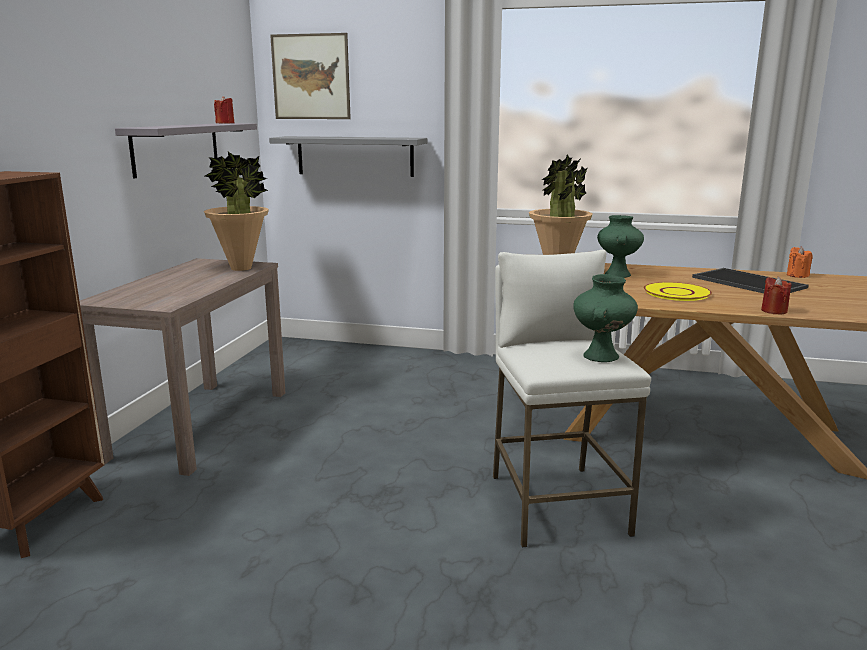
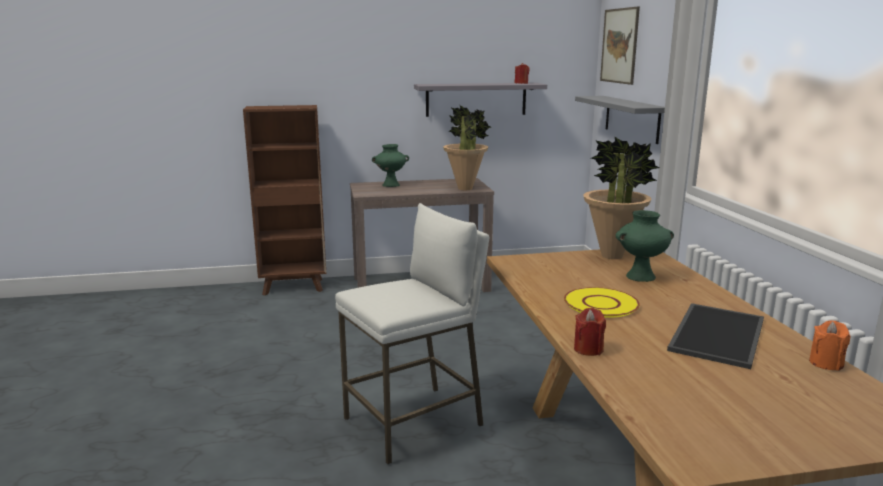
camera: 65 degrees right, 0 degrees up
green vase [573,274,638,362] -> green vase moved to [372,144,409,187]

